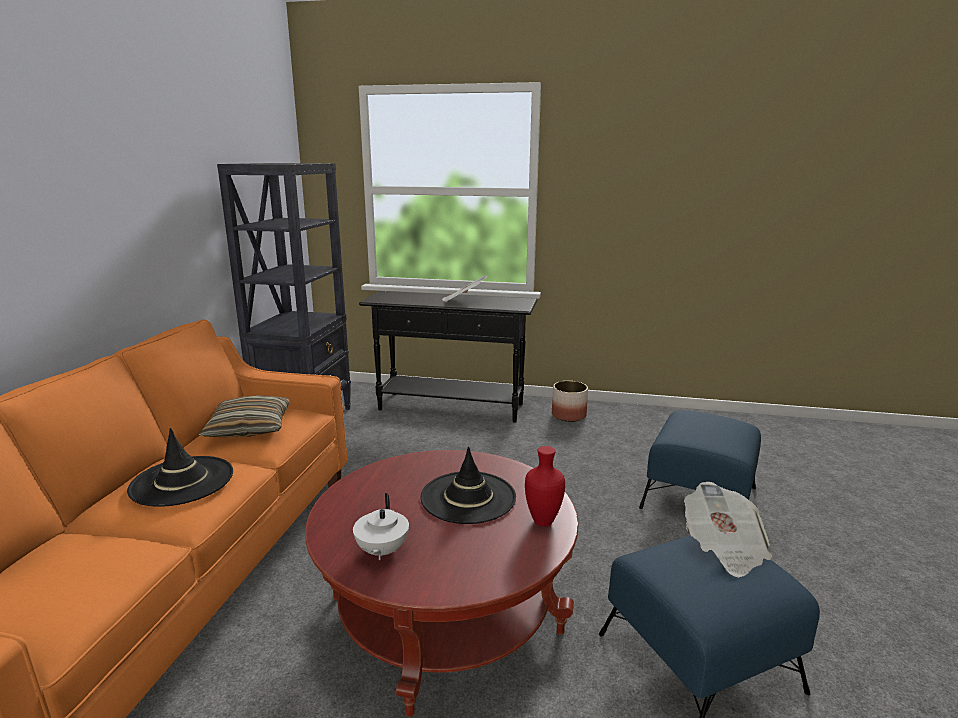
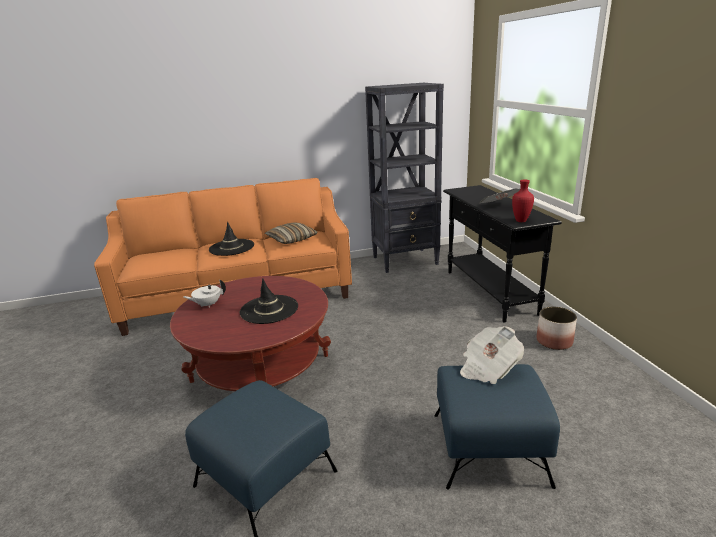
camera: 65 degrees right, 5 degrees up
red vase [525,446,565,527] -> red vase moved to [512,179,534,222]
newspaper [684,482,772,578] -> newspaper moved to [460,326,524,384]

